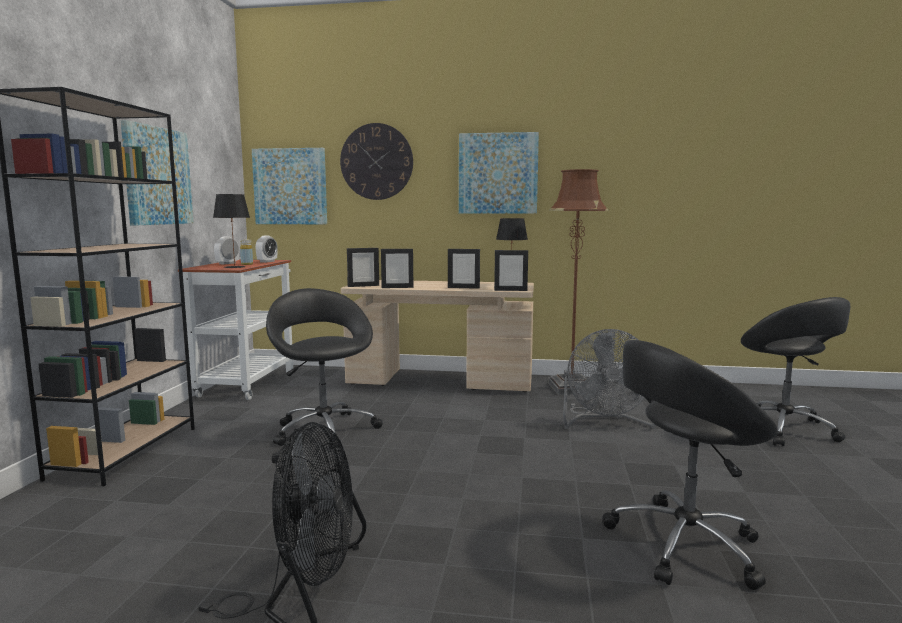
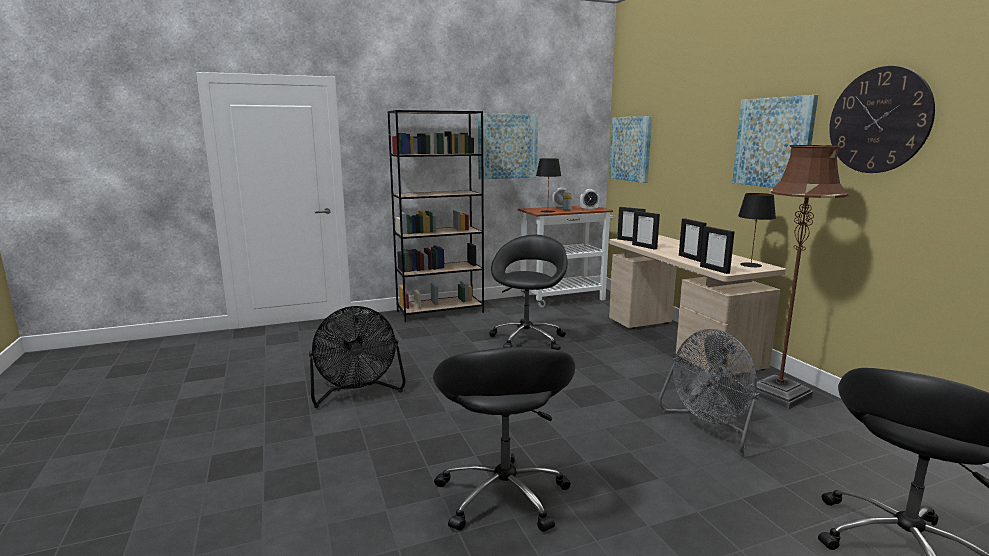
camera: 60 degrees right, 5 degrees up
wall clock [340,123,413,200] -> wall clock moved to [829,66,935,173]
black office chair [602,340,778,590] -> black office chair turned 135 degrees counterclockwise [433,347,575,532]

